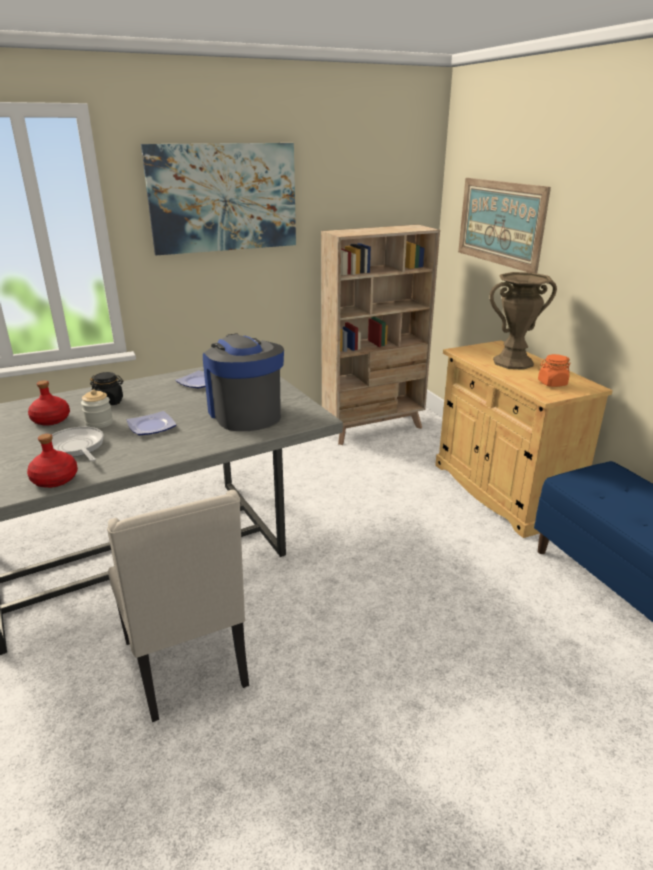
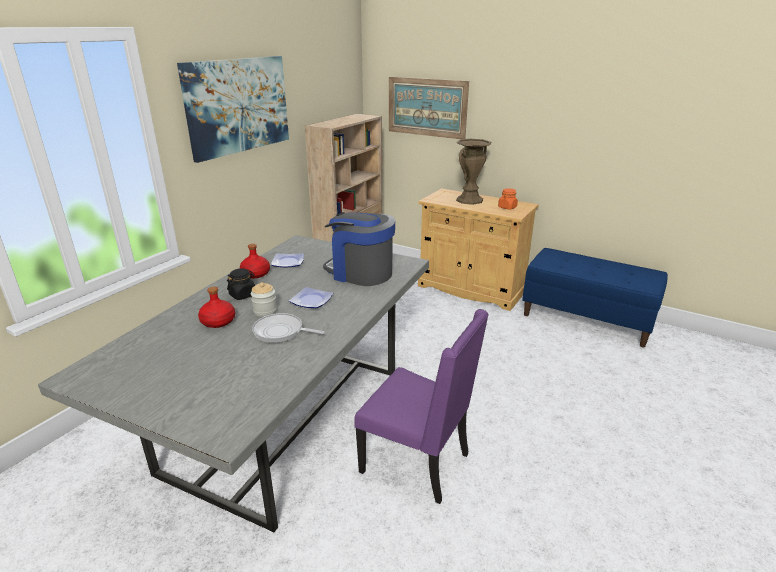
camera: 35 degrees left, 0 degrees up
red bottle [27,434,78,488] -> red bottle moved to [240,244,270,278]
beige chair [107,490,249,722] -> purple chair [354,309,489,504]

